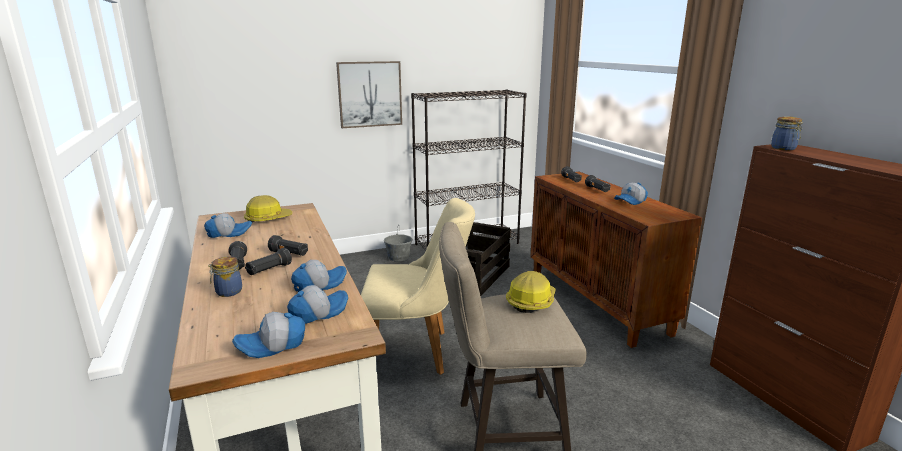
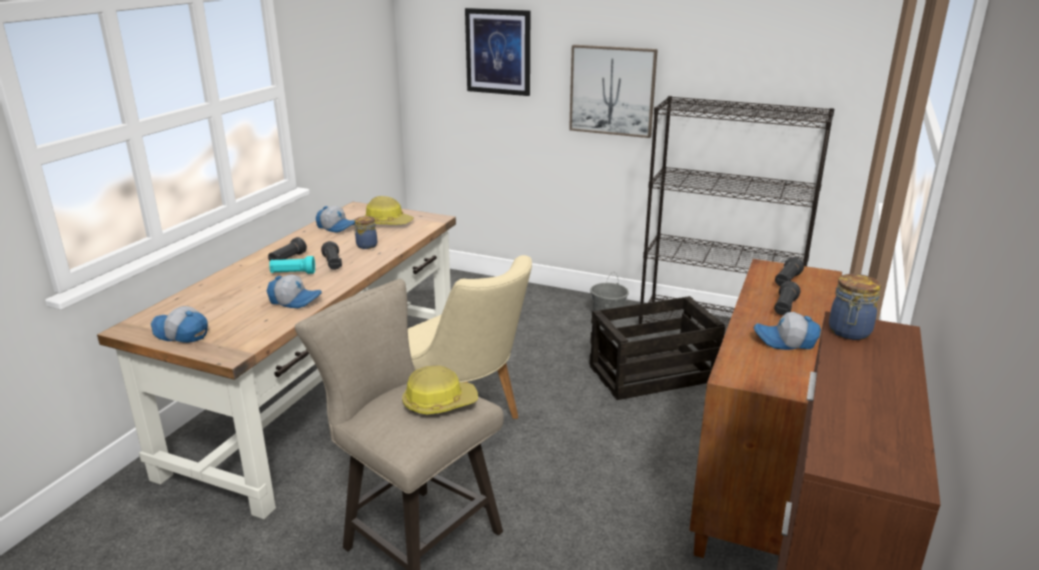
camera: 45 degrees right, 5 degrees up
jar [208,256,242,297] -> jar moved to [354,216,377,249]
black flashlight [245,248,292,275] -> turquoise flashlight [269,256,315,274]
cap [287,285,348,324] -> none
none -> picture [465,8,530,96]

